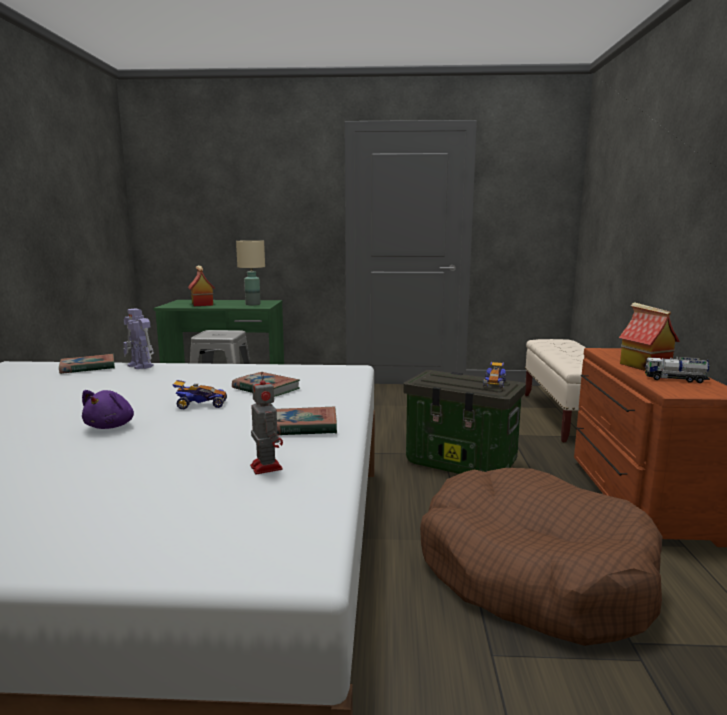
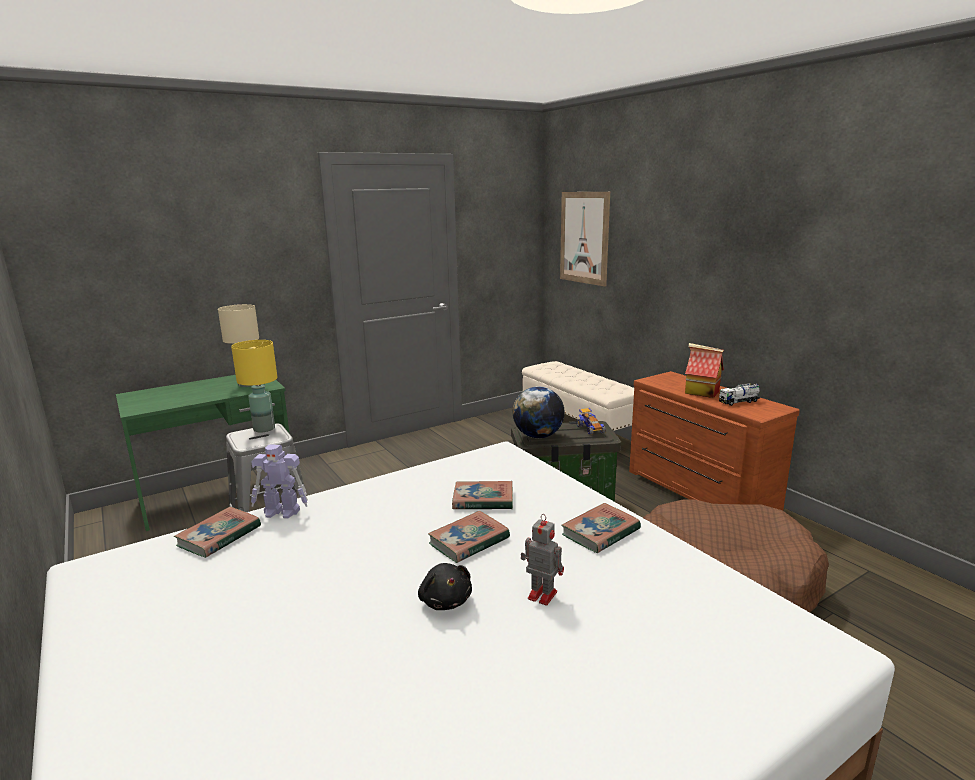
camera: 35 degrees left, 5 degrees up
purple plush toy [82,390,134,429] -> black plush toy [418,563,472,610]
toy car [172,380,227,409] -> book [428,511,510,563]
toy house [188,265,215,306] -> none
toy robot [250,372,283,474] -> toy robot moved to [521,514,564,606]
none -> yellow table lamp [231,340,277,432]
none -> globe [513,386,565,438]
none -> picture [560,192,610,286]

